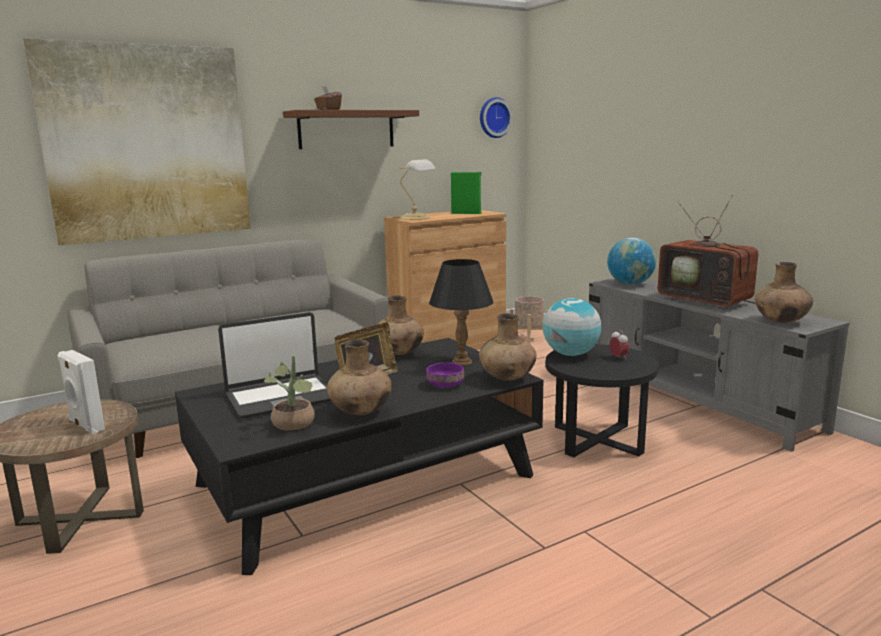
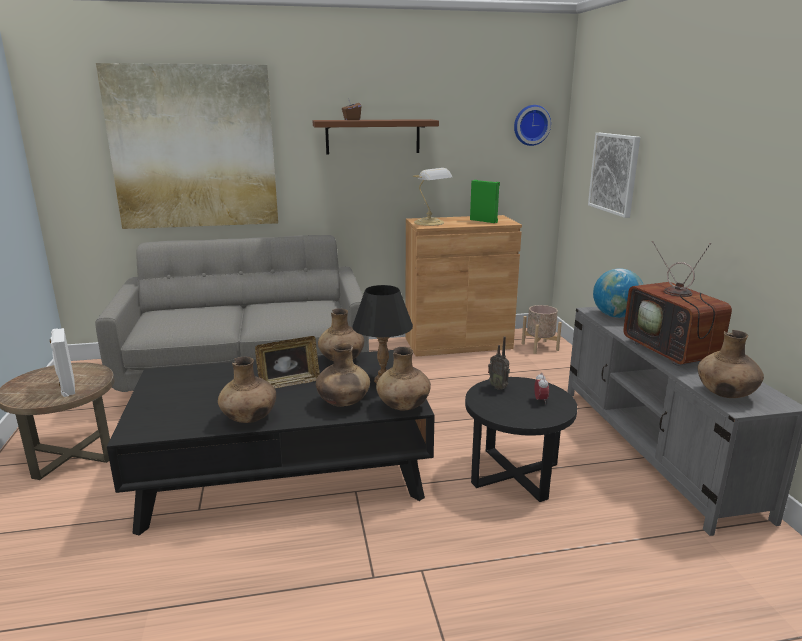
camera: 20 degrees right, 5 degrees up
laptop [218,312,331,419] -> none
potted plant [264,355,315,431] -> none
purple bowl [426,362,464,387] -> brown vase [316,343,370,407]
globe [543,298,602,356] -> radio [488,337,510,390]
none -> picture [588,133,640,218]

